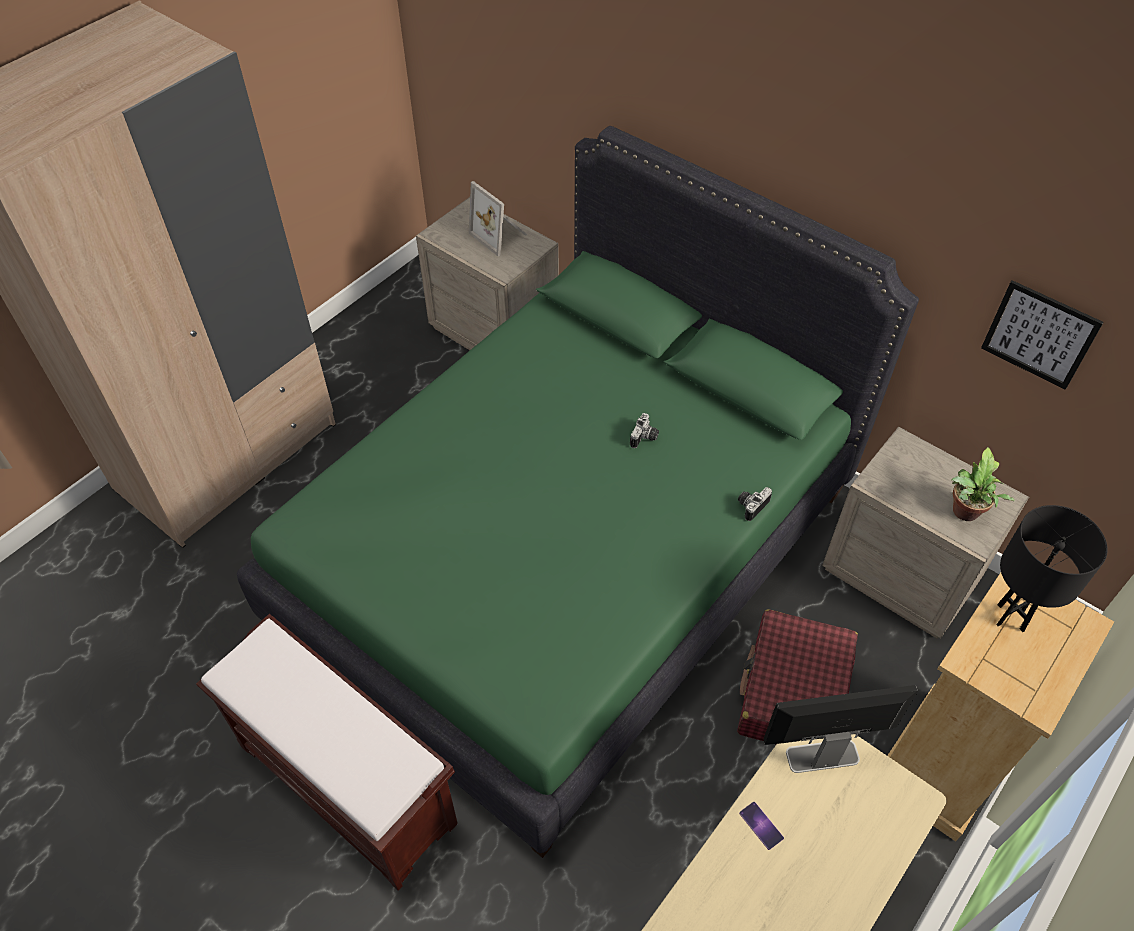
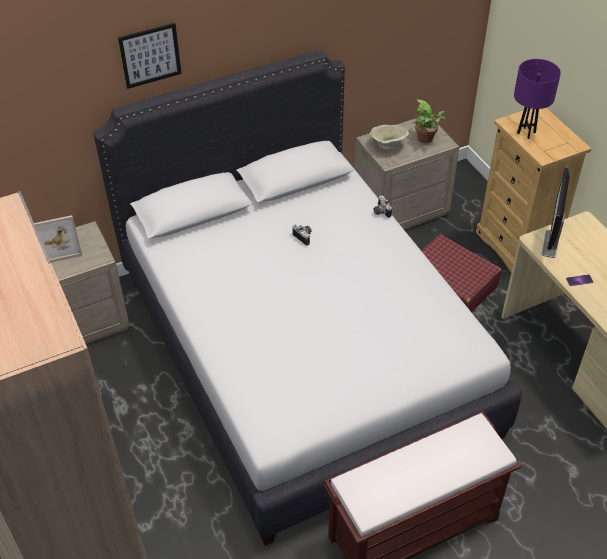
camera: 65 degrees left, 5 degrees down
green bed [237,126,919,858] -> white bed [93,50,522,546]
picture [981,280,1104,390] -> picture moved to [118,23,182,89]
black table lamp [996,505,1108,632] -> purple table lamp [514,59,561,139]
none -> beige bowl [370,125,409,150]

